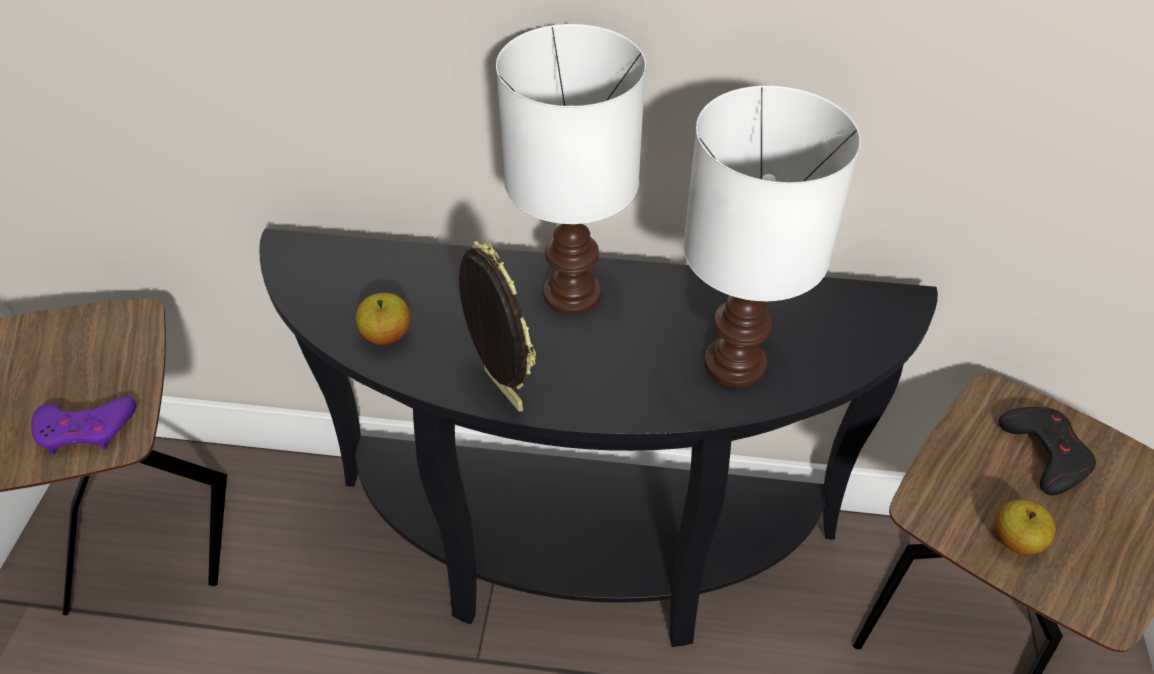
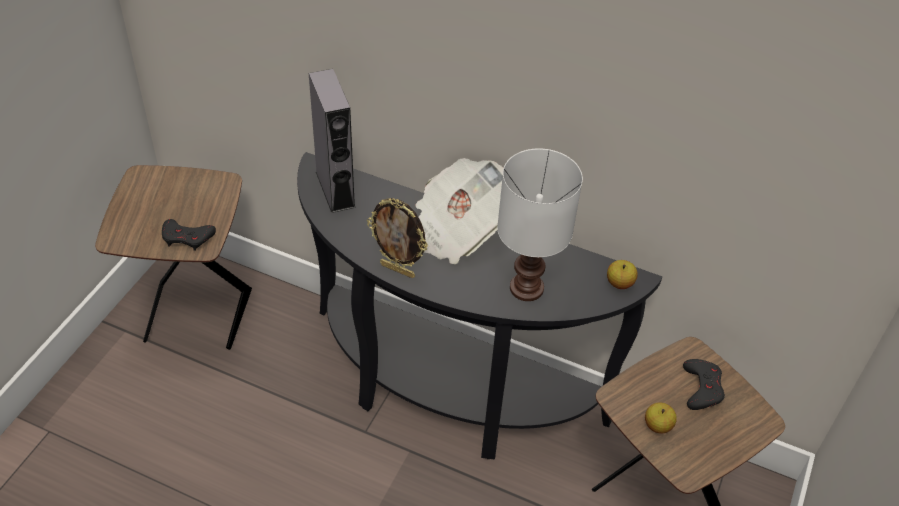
camera: 15 degrees right, 0 degrees up
purple game controller [31,396,136,455] -> black game controller [162,219,216,251]
apple [356,293,411,345] -> apple moved to [607,260,637,289]
picture frame [459,241,536,412] -> picture frame turned 135 degrees clockwise [367,198,428,278]
white table lamp [496,24,646,315] -> newspaper [416,158,504,264]
none -> grey speaker [309,69,356,213]

